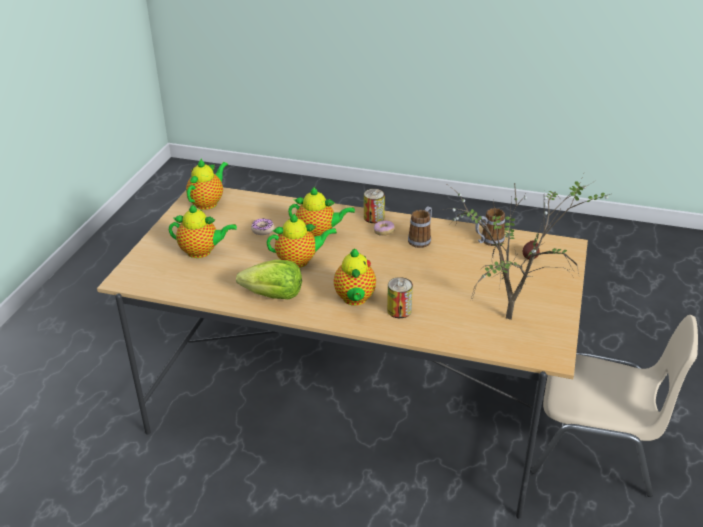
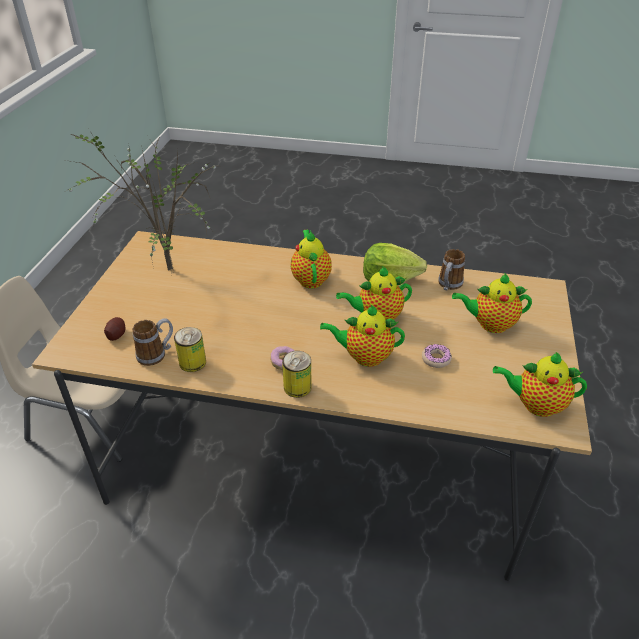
camera: 175 degrees right, 5 degrees up
teapot [186,158,228,210] -> teapot turned 75 degrees clockwise [493,352,587,417]
can [387,277,413,318] -> can moved to [174,327,206,372]
mug [408,206,432,248] -> mug moved to [438,249,465,290]

